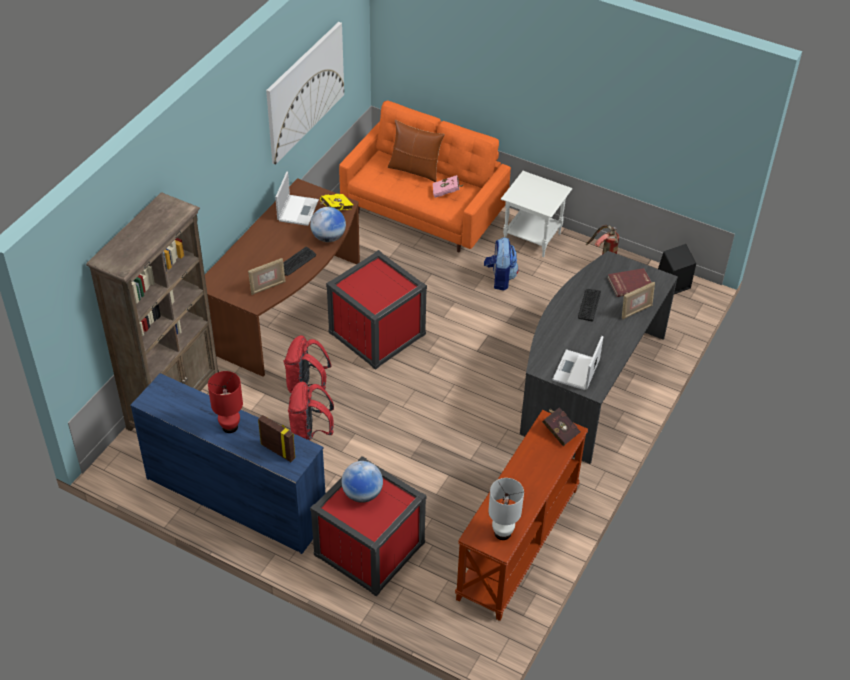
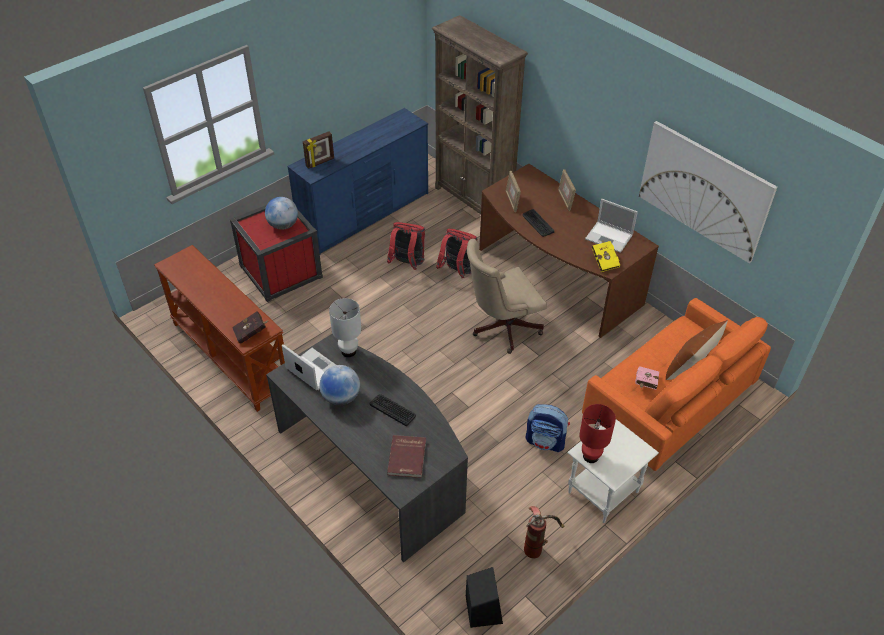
camera: 110 degrees right, 0 degrees up
red table lamp [208,371,243,433] -> red table lamp moved to [579,404,616,463]
globe [310,207,346,242] -> globe moved to [320,365,360,405]
red storage box [326,250,427,370] -> beige office chair [467,239,547,354]
white table lamp [488,478,524,540] -> white table lamp moved to [329,298,361,357]
picture frame [622,282,655,319] -> picture frame moved to [558,169,576,211]

